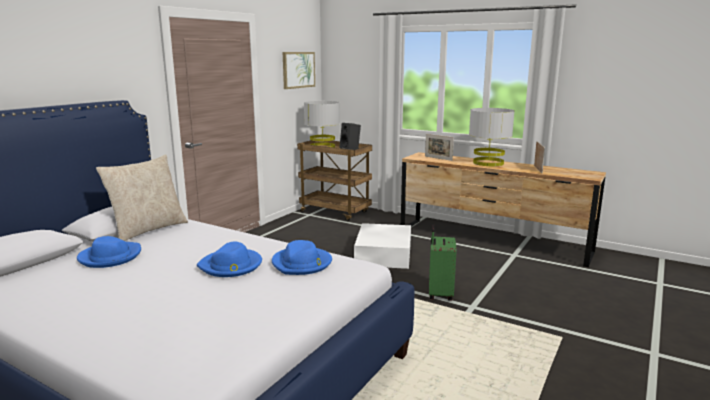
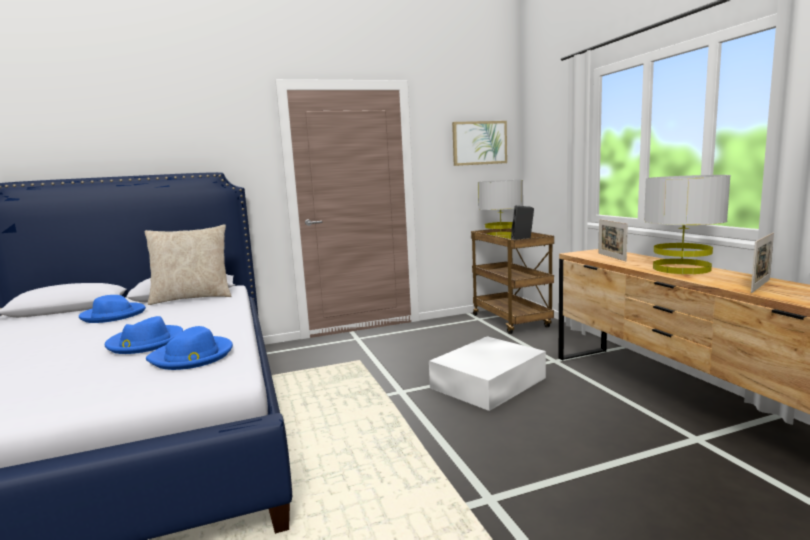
camera: 40 degrees right, 5 degrees down
green suitcase [429,224,457,301] -> none

